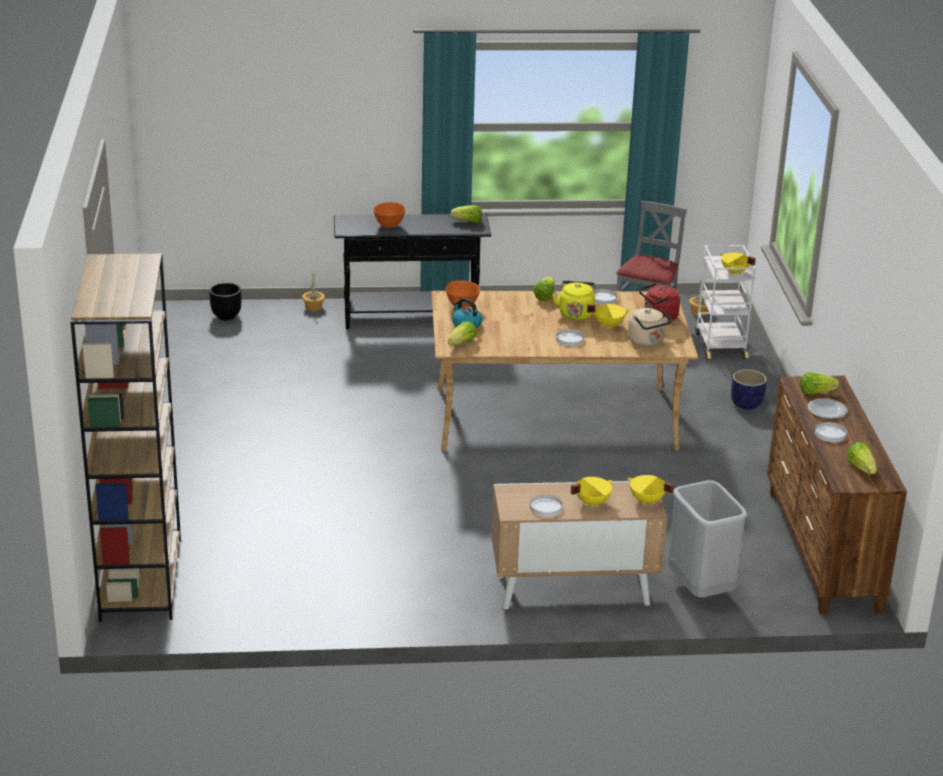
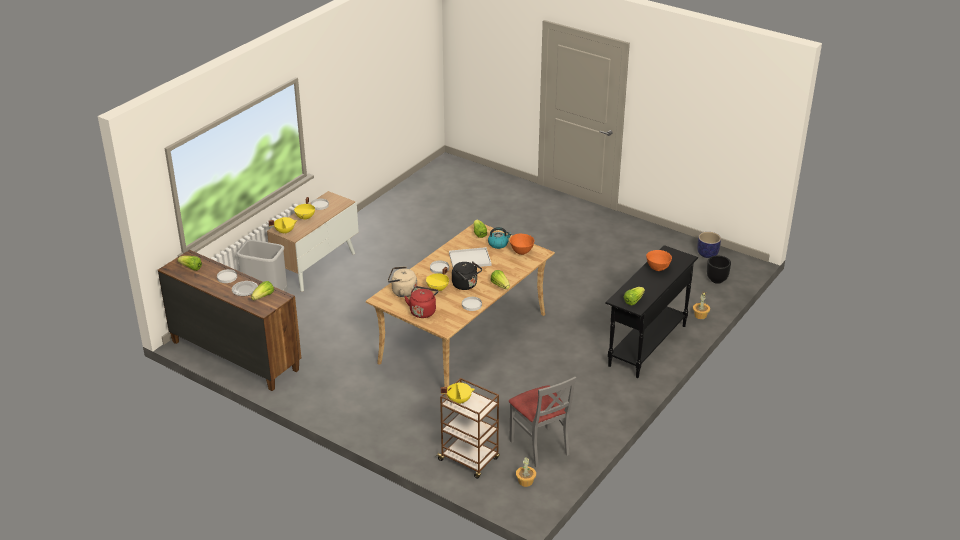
camera: 130 degrees right, 5 degrees up
brown bookcase [70,254,181,622] -> none
yellow kettle [552,281,595,320] -> black kettle [452,261,482,290]
white cart [695,245,756,359] -> brown cart [436,378,500,479]
planter [731,369,767,409] -> planter moved to [697,232,721,258]
none -> white tray [449,247,491,268]

